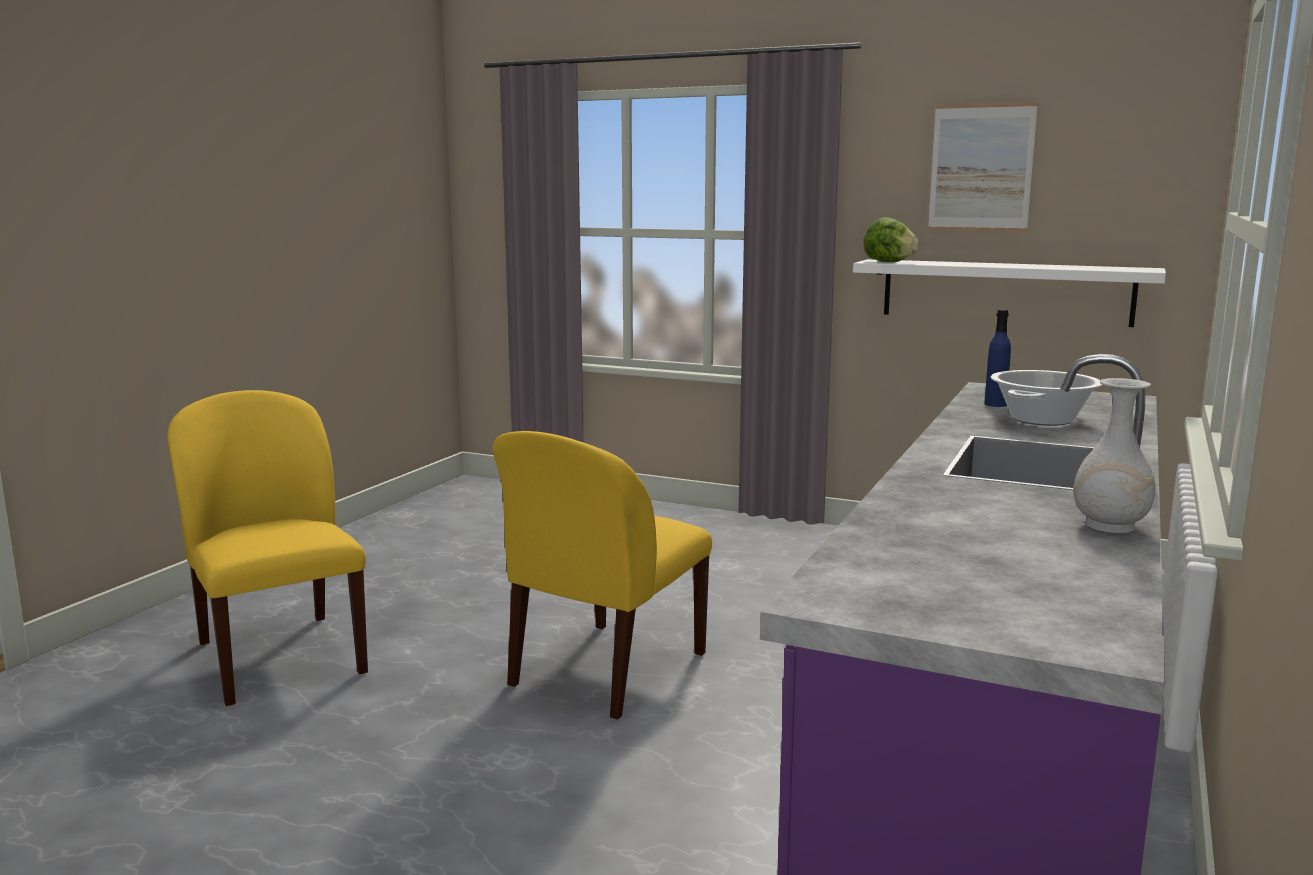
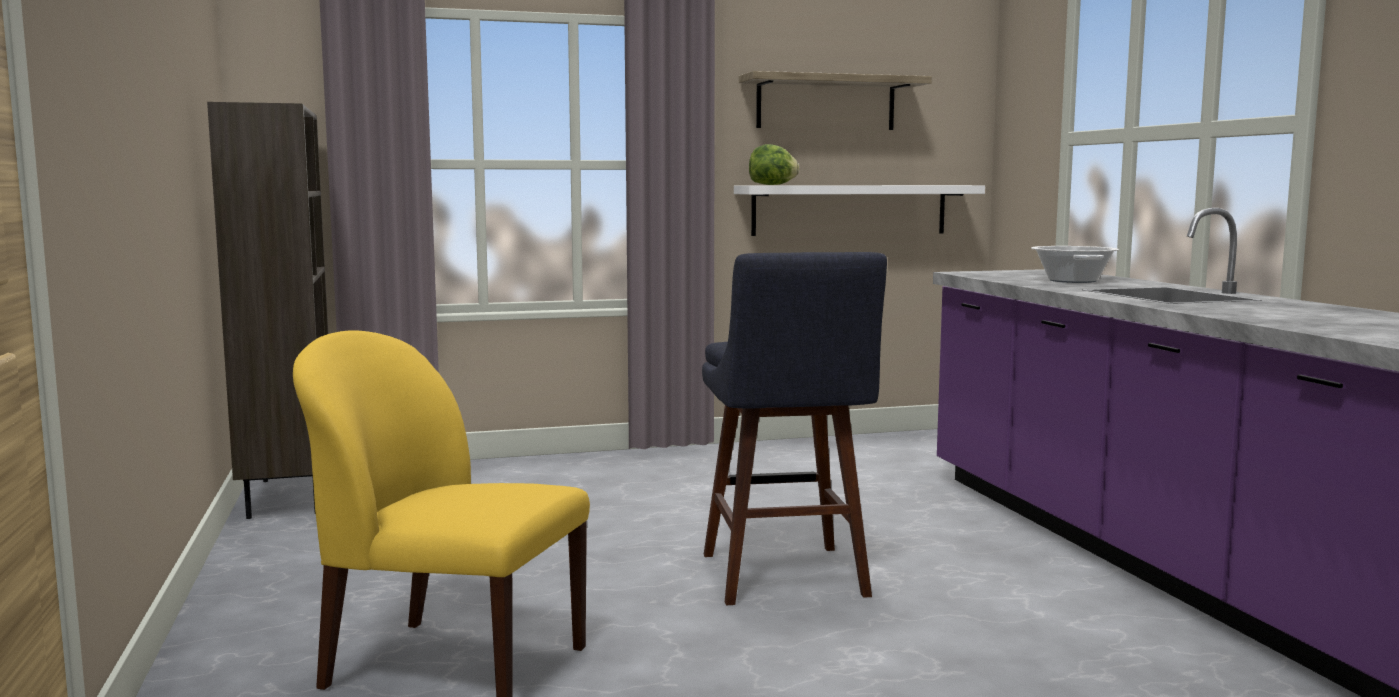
camera: 40 degrees left, 5 degrees down
yellow chair [493,431,712,720] -> blue stool [702,252,887,605]
picture [928,103,1038,231] -> shelf [739,71,932,130]
blue bottle [984,309,1011,407] -> none
white vase [1073,378,1156,533] -> none
none -> brown bookcase [207,102,328,519]

